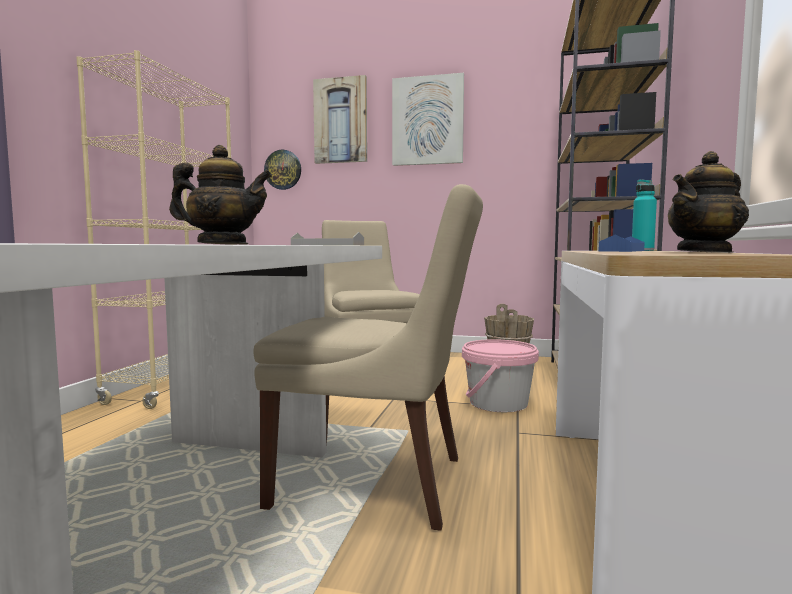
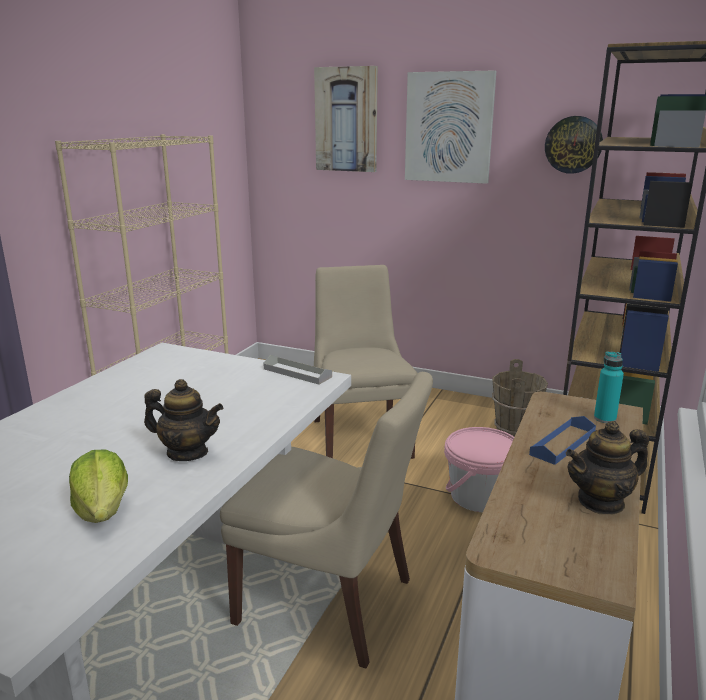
camera: 10 degrees right, 15 degrees up
wall clock [264,150,301,190] -> wall clock moved to [545,116,603,174]
none -> lettuce [69,449,128,523]

